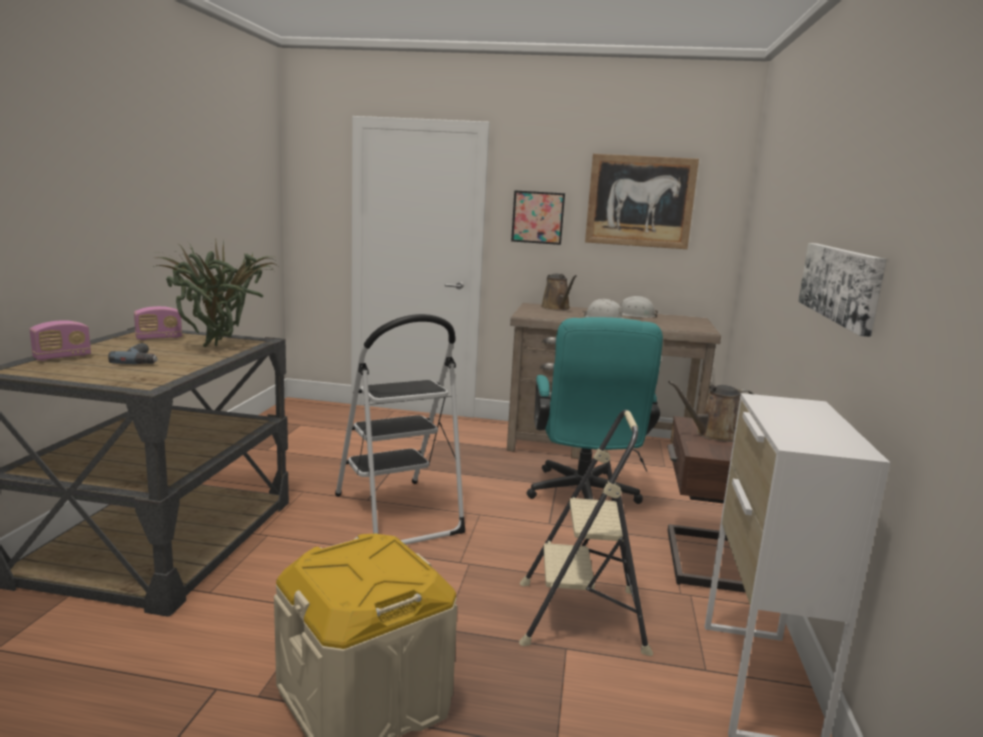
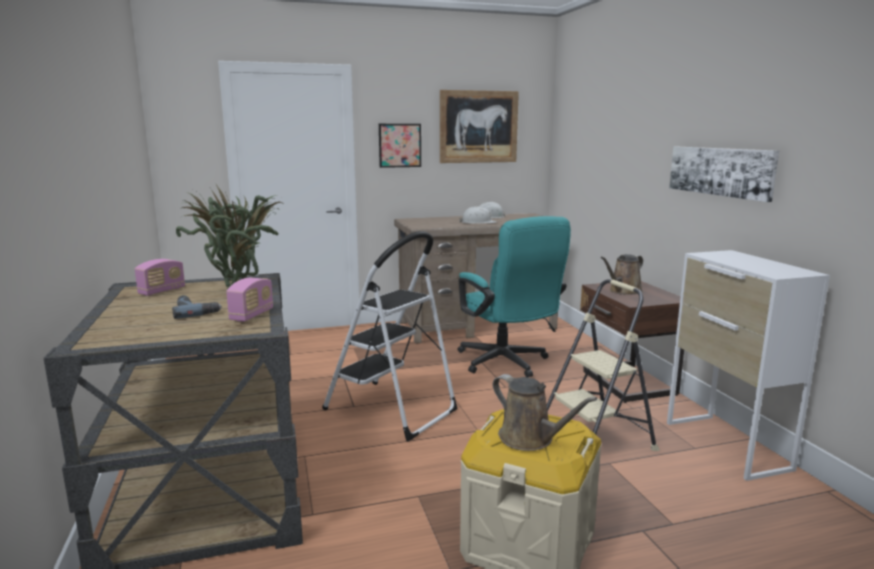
camera: 25 degrees left, 0 degrees up
radio [29,320,91,361] -> radio moved to [226,278,273,322]
brown watering can [541,274,577,311] -> brown watering can moved to [493,374,597,451]

